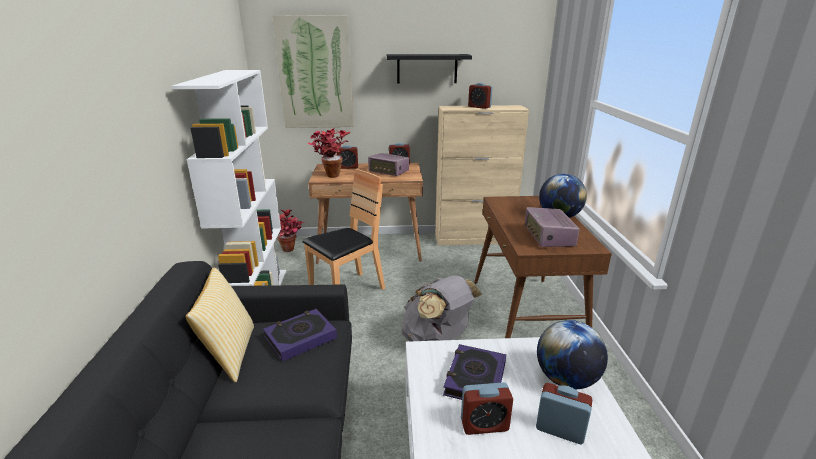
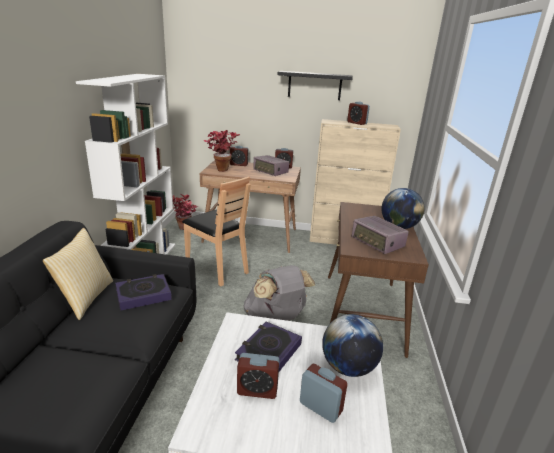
camera: 10 degrees right, 0 degrees up
picture [272,15,354,128] -> none
brown chair [302,169,385,290] -> brown chair turned 75 degrees clockwise [182,176,251,286]
radio [525,207,580,247] -> radio turned 45 degrees counterclockwise [352,216,409,254]

